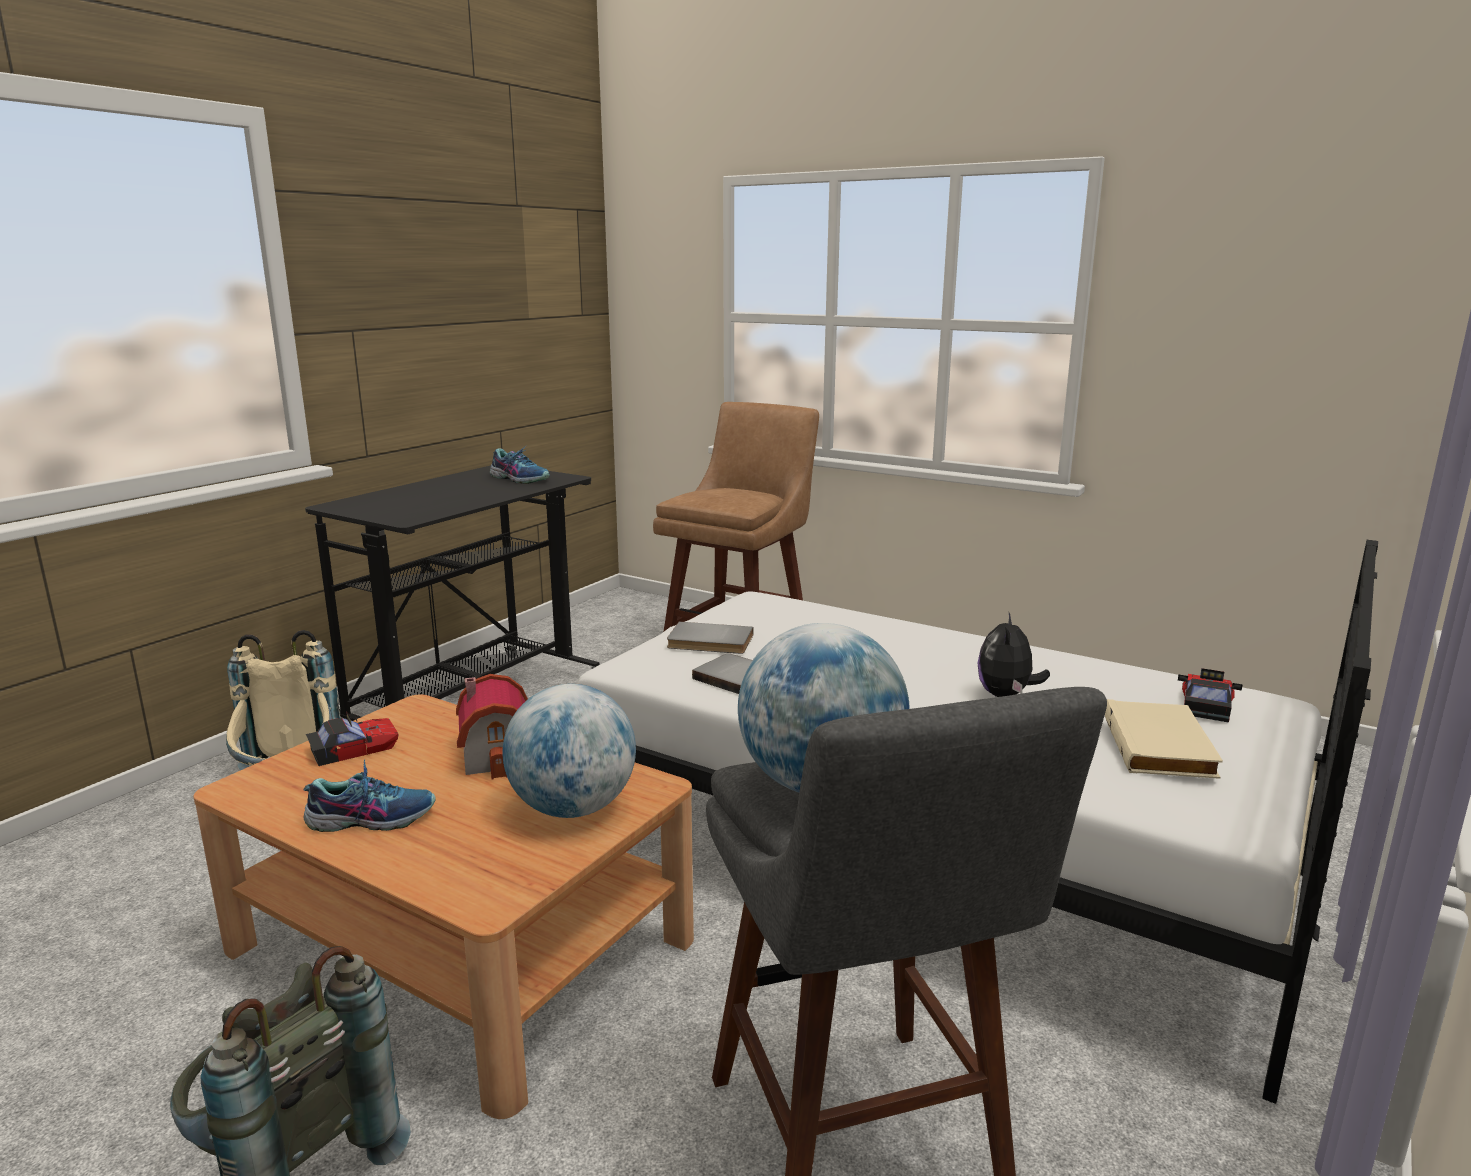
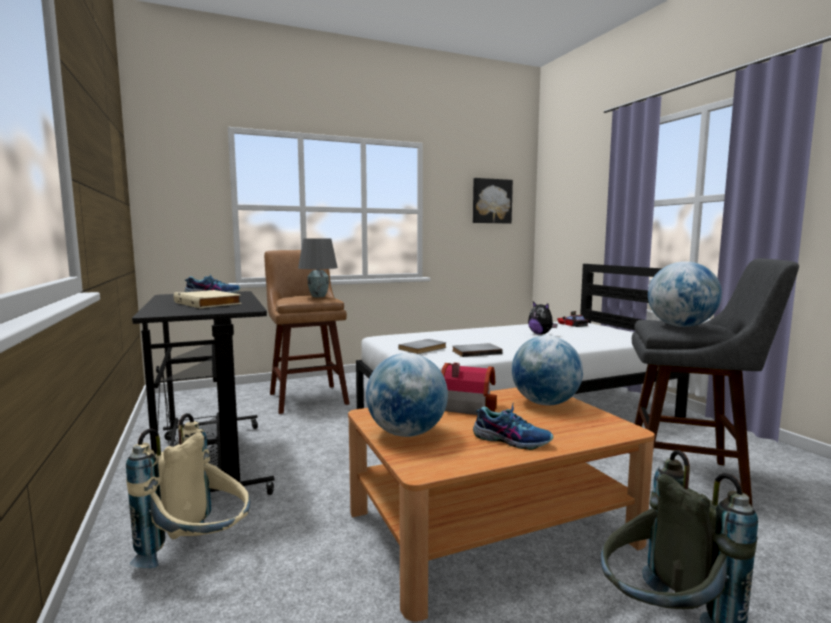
camera: 55 degrees left, 10 degrees down
shoe [303,759,436,832] -> shoe turned 90 degrees clockwise [473,404,553,450]
toy car [306,711,399,766] -> globe [366,353,448,437]
beige book [1105,699,1223,779] -> beige book moved to [173,290,242,308]
none -> grey table lamp [298,238,338,297]
none -> picture [473,178,513,223]

